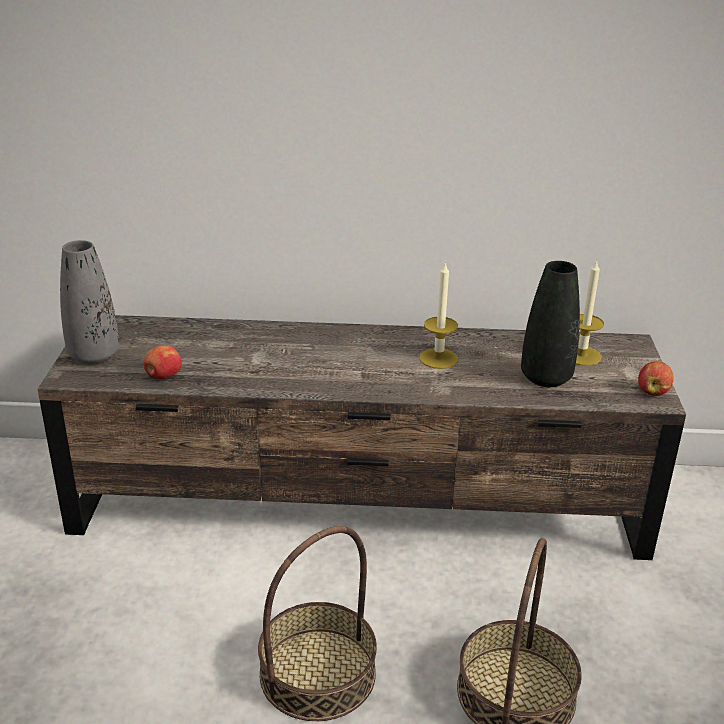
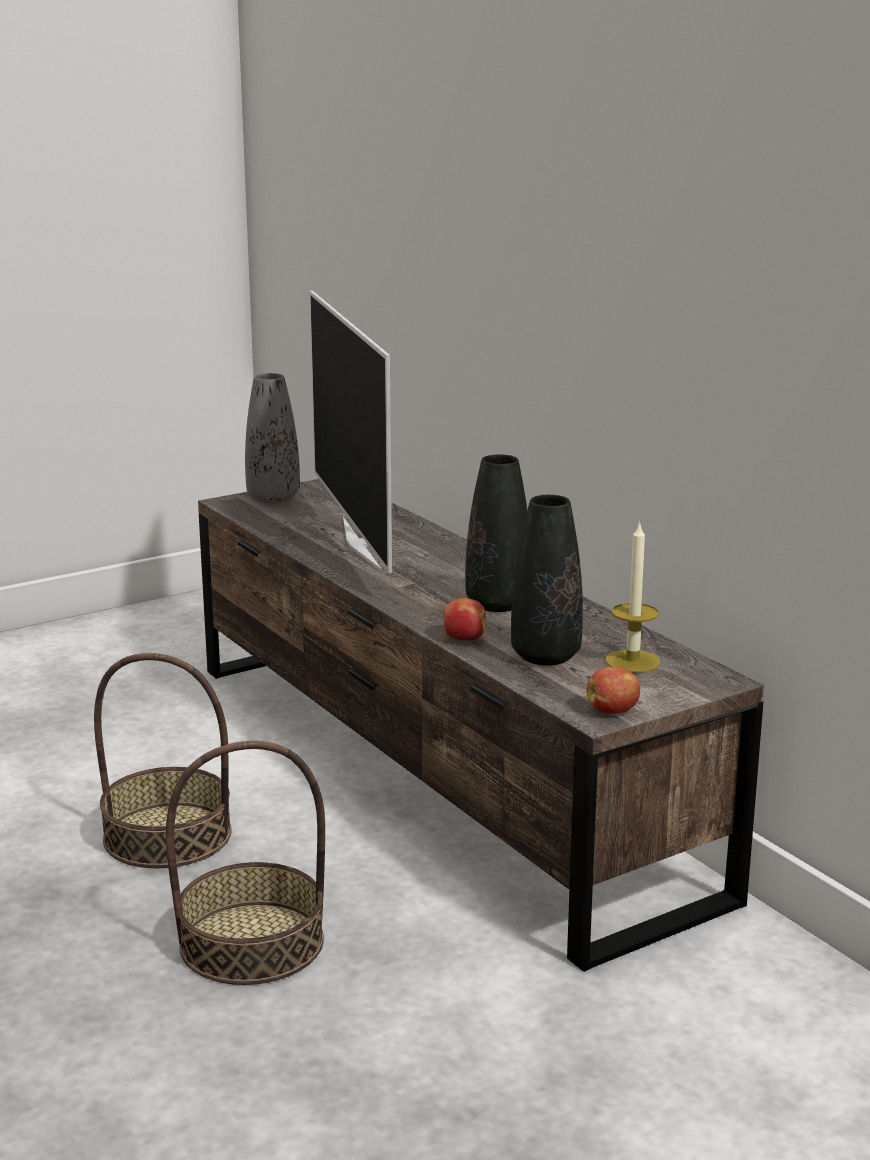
camera: 55 degrees right, 10 degrees down
apple [143,345,182,379] -> apple moved to [443,598,486,641]
candle [419,261,458,369] -> black vase [465,454,527,612]
none -> television [310,291,392,573]

